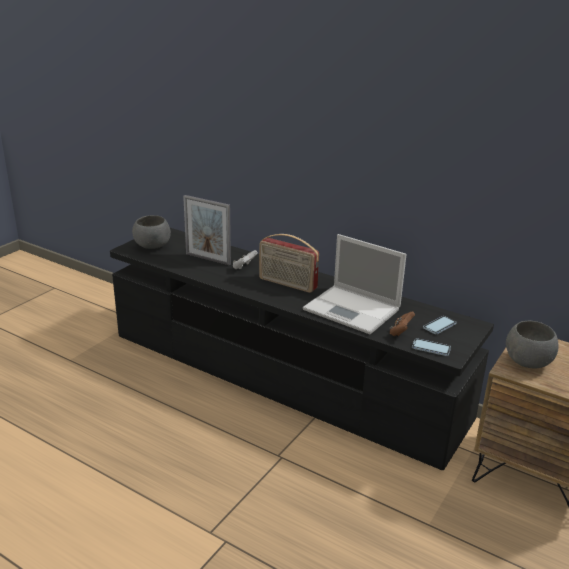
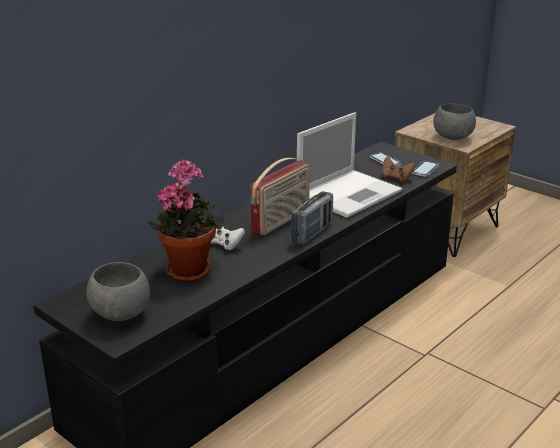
camera: 80 degrees left, 0 degrees up
picture frame [183,195,231,265] -> potted plant [148,159,224,281]
none -> radio [291,191,333,245]

